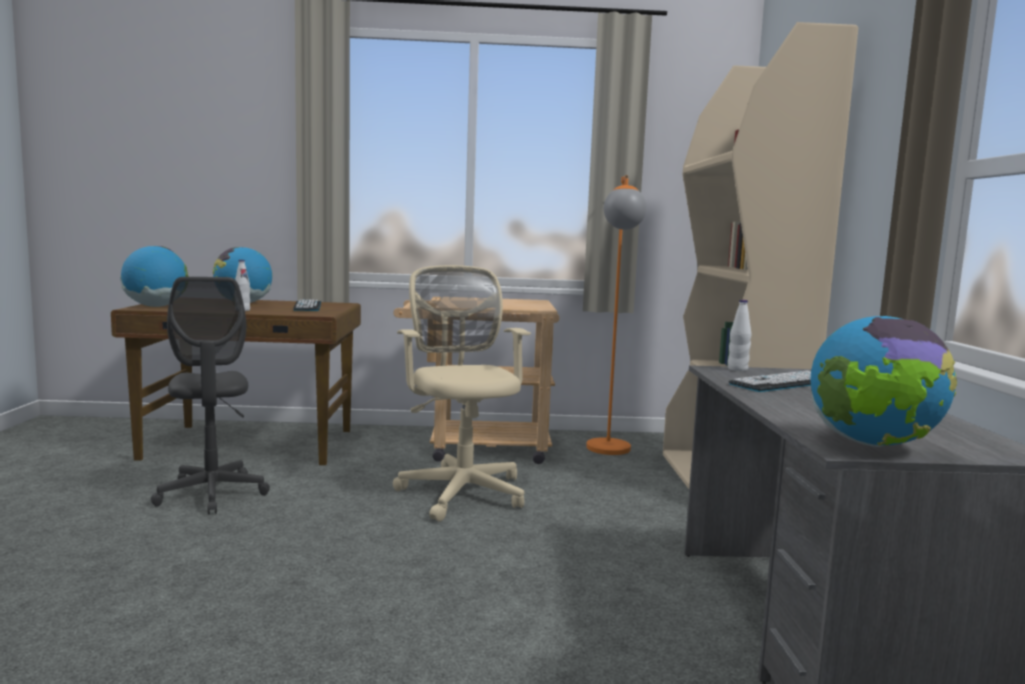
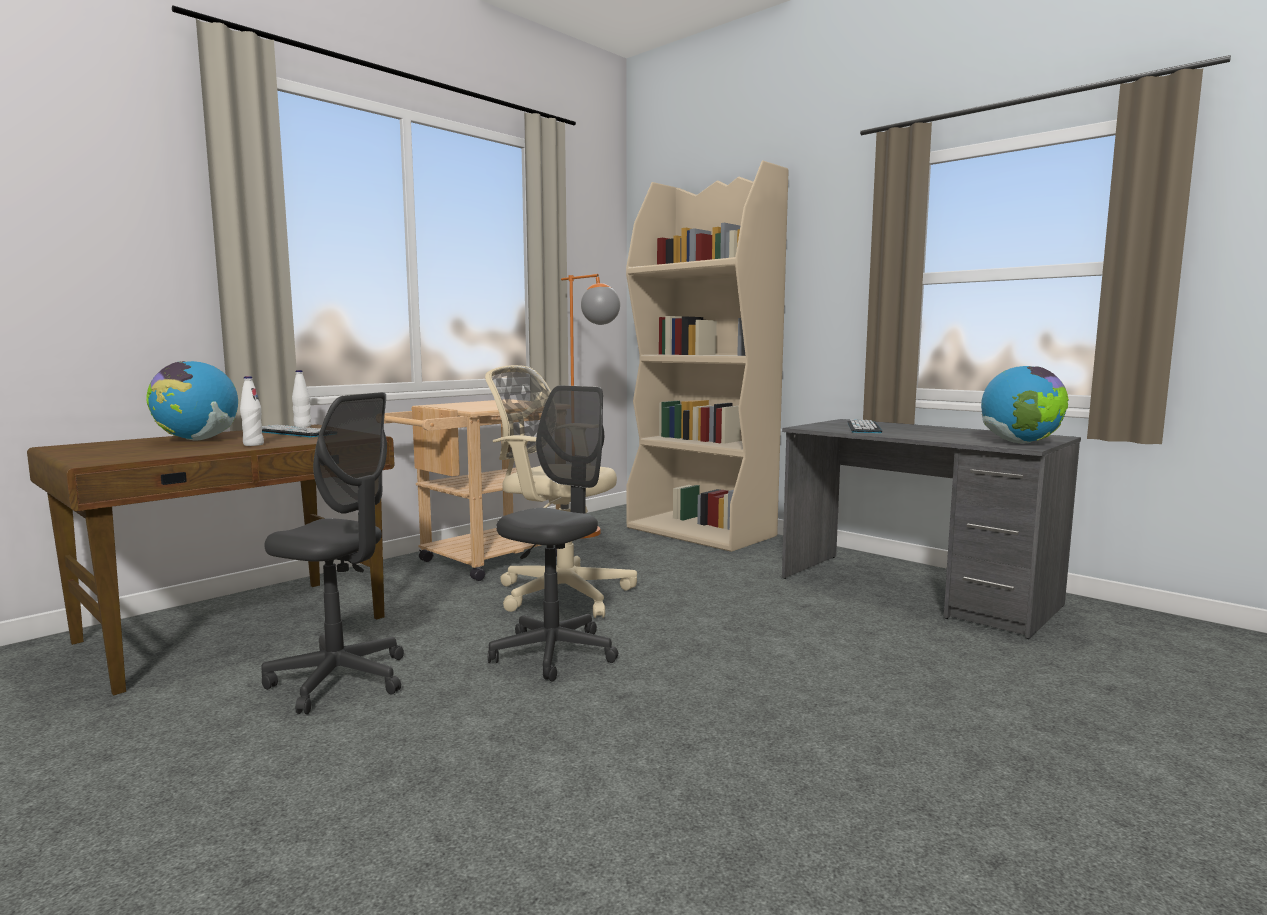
camera: 45 degrees left, 0 degrees up
globe [120,246,189,307] -> none
white bottle [728,300,751,371] -> white bottle moved to [292,370,311,427]
none -> grey office chair [488,385,618,682]

